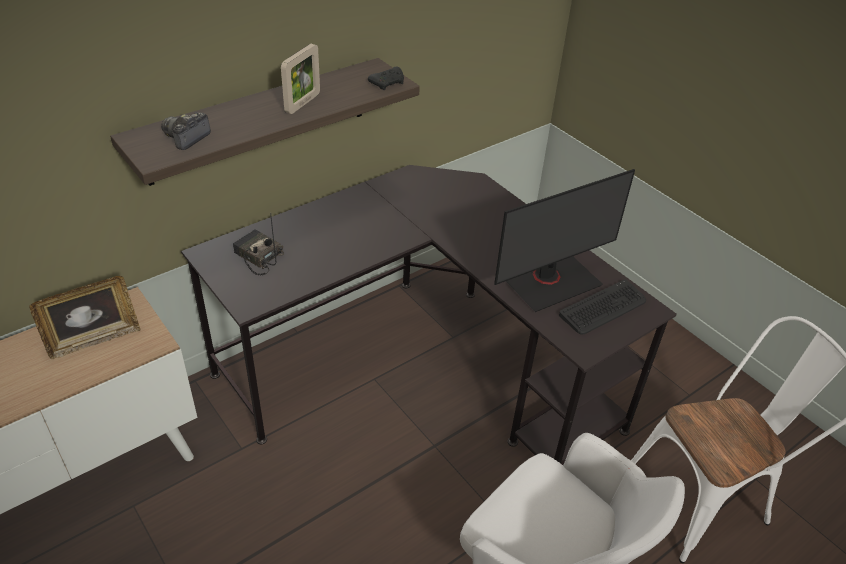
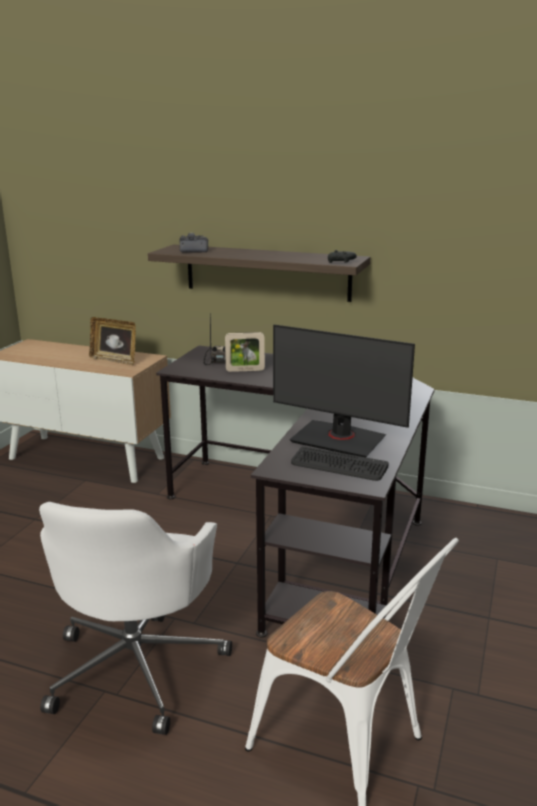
camera: 60 degrees right, 20 degrees down
picture frame [281,44,320,114] -> picture frame moved to [225,332,265,372]

